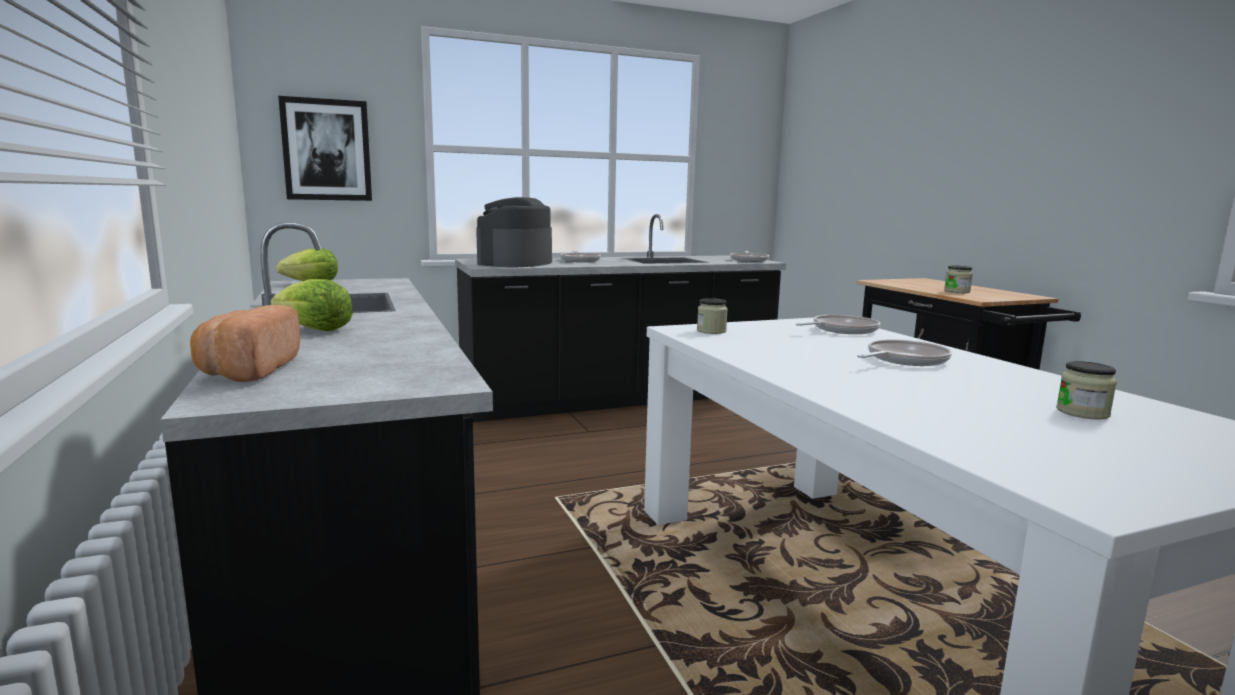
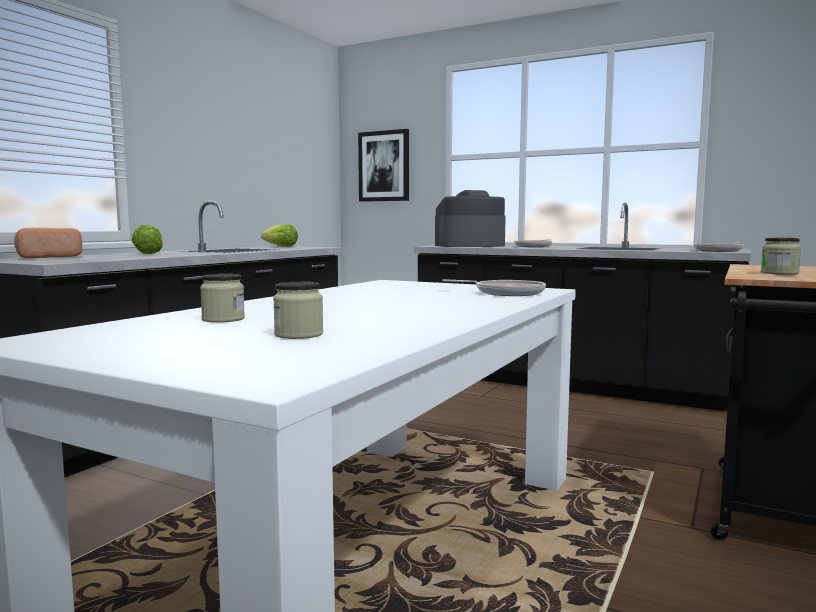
camera: 50 degrees right, 5 degrees down
jar [697,298,728,334] -> jar moved to [200,274,245,322]
frying pan [857,340,952,366] -> none

